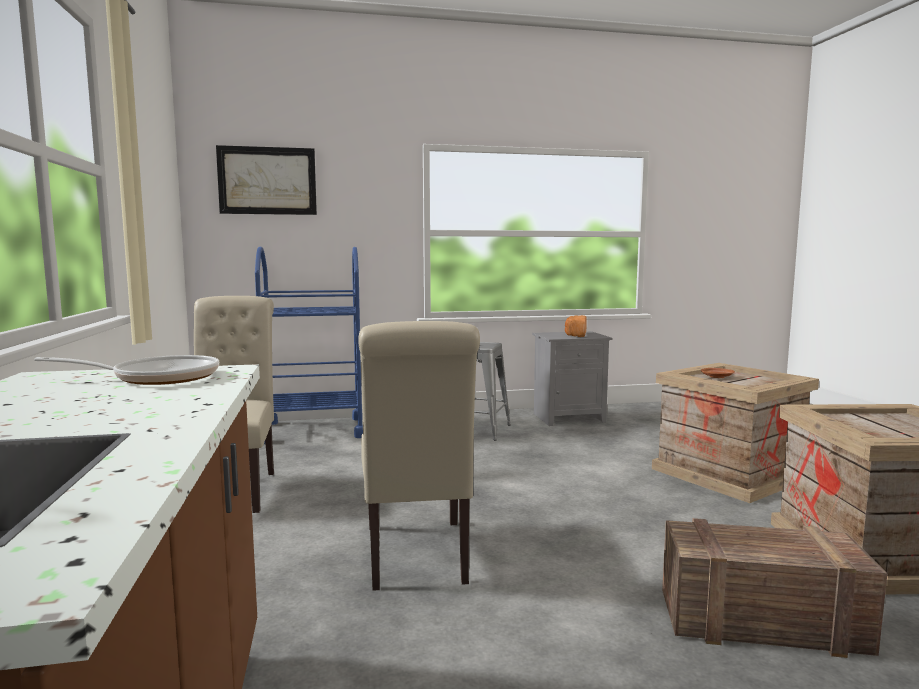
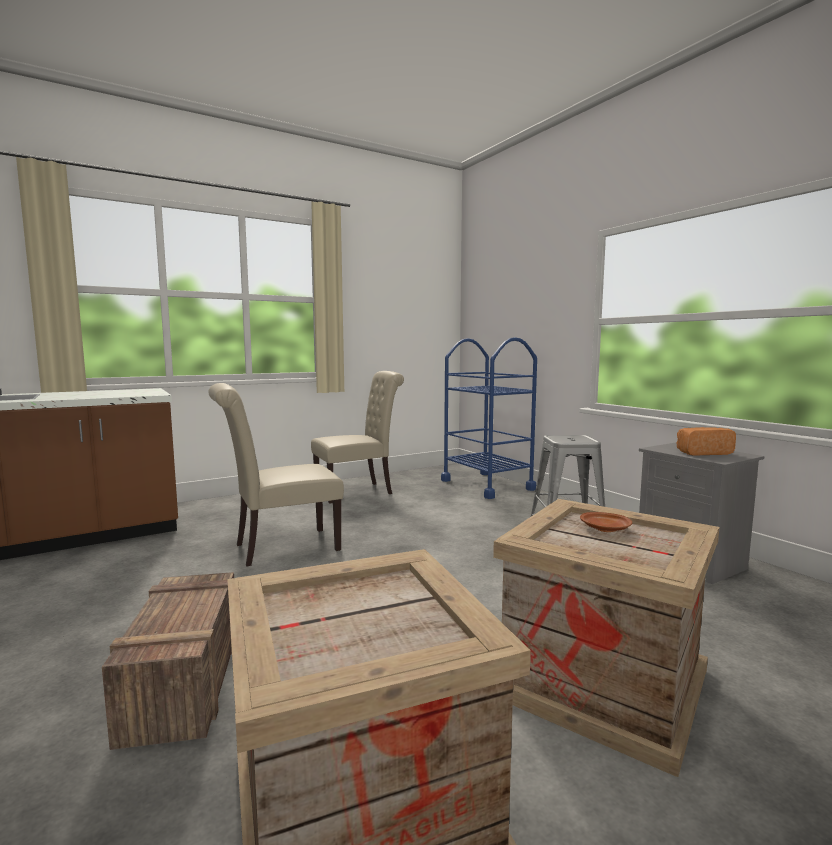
camera: 70 degrees right, 0 degrees up
frying pan [34,355,219,385] -> none
picture [216,145,317,215] -> none

